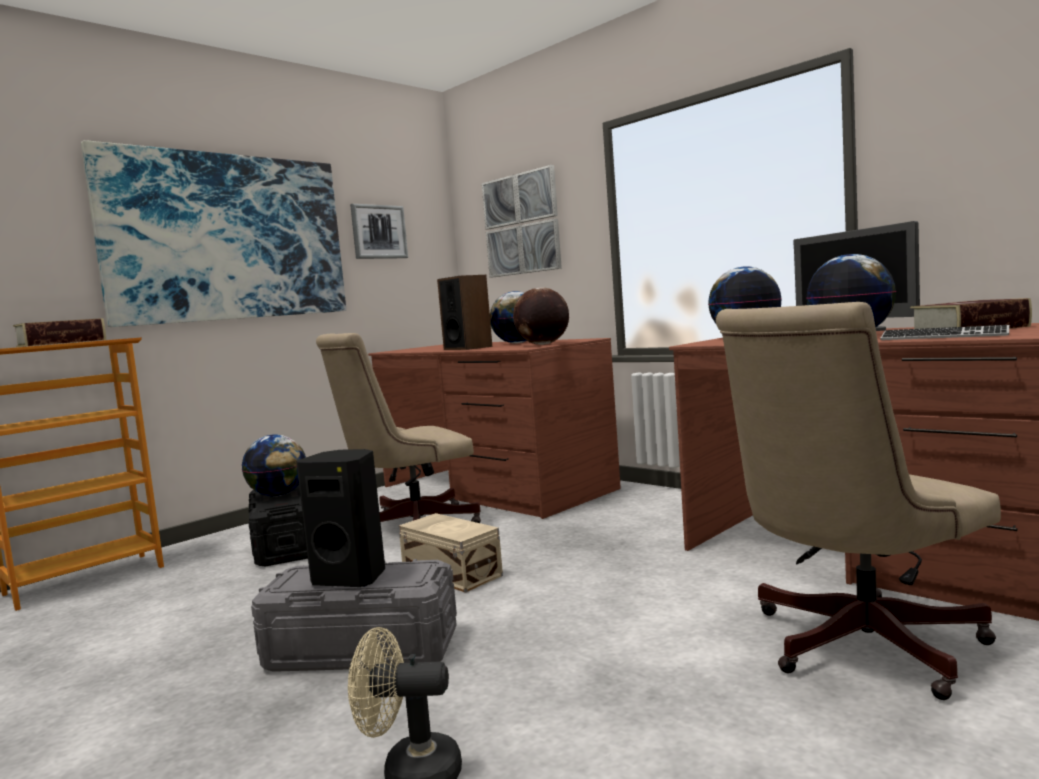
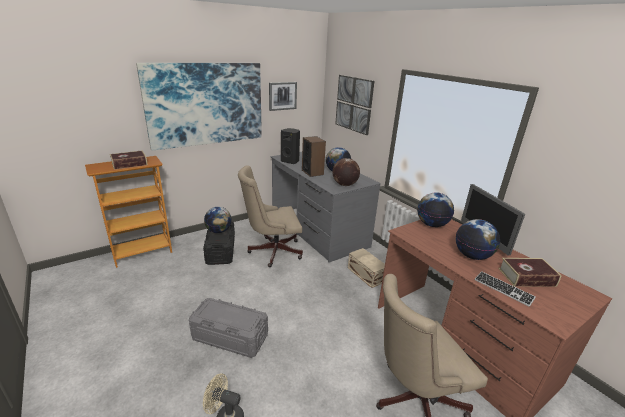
camera: 10 degrees right, 20 degrees up
black speaker [296,449,385,587] -> black speaker moved to [281,128,300,164]
brown desk [368,338,621,519] -> grey desk [271,152,381,263]
beige storage box [399,513,503,593] -> beige storage box moved to [348,248,385,288]

